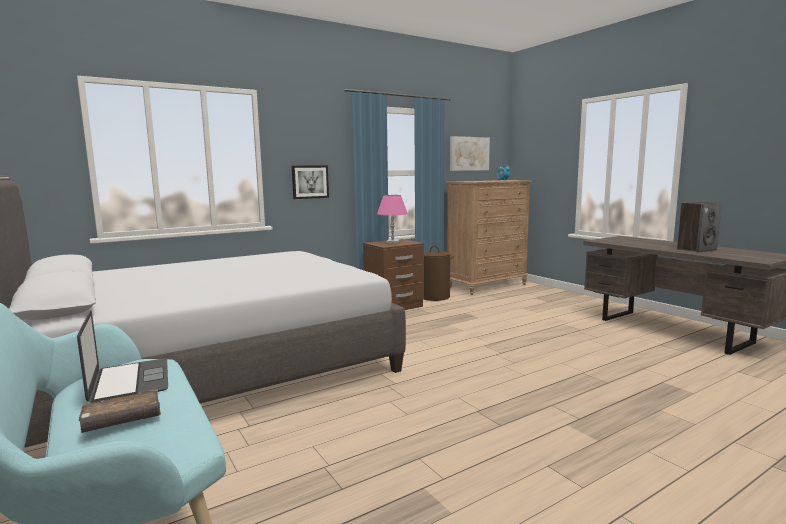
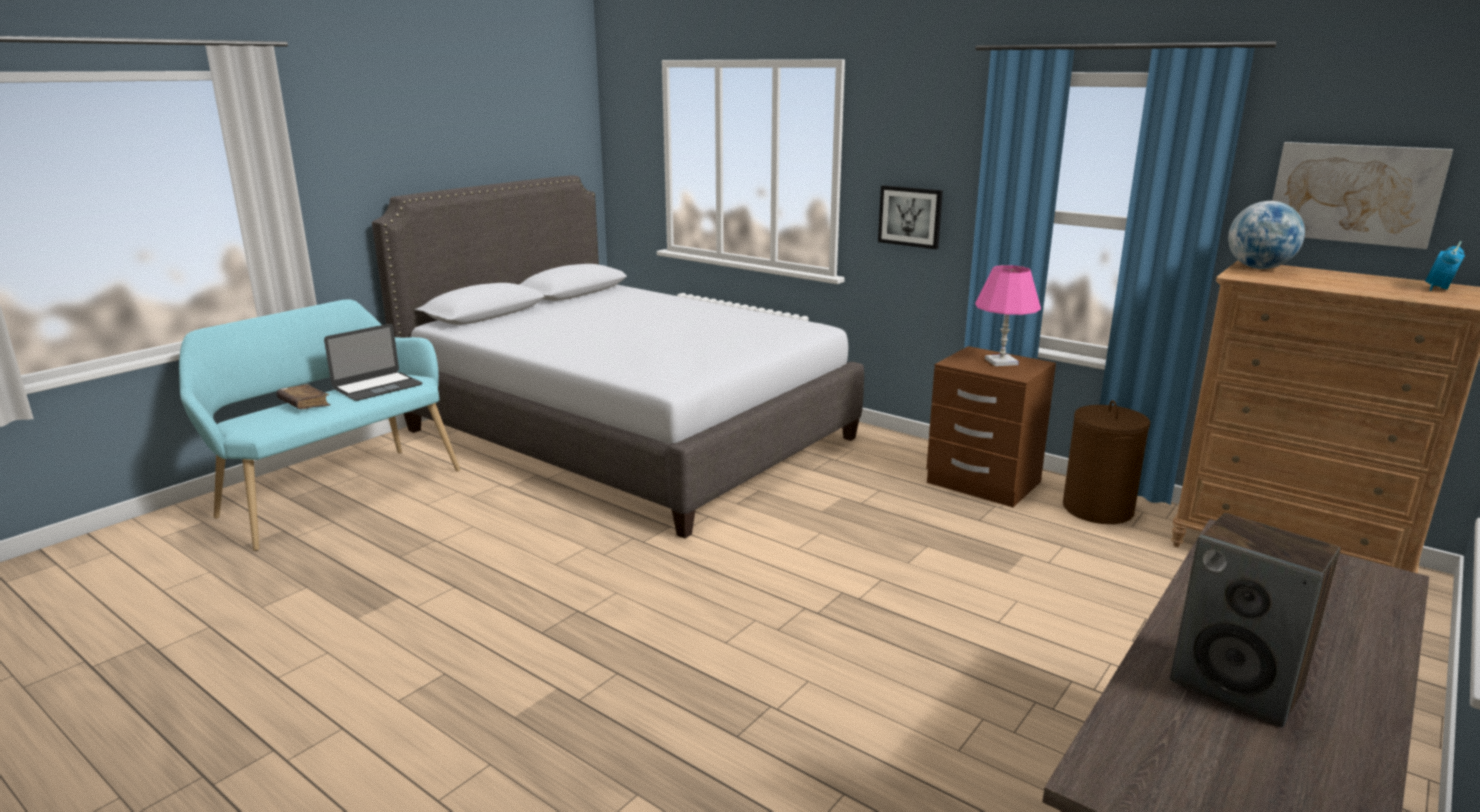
camera: 70 degrees right, 10 degrees up
none -> globe [1228,201,1305,269]

